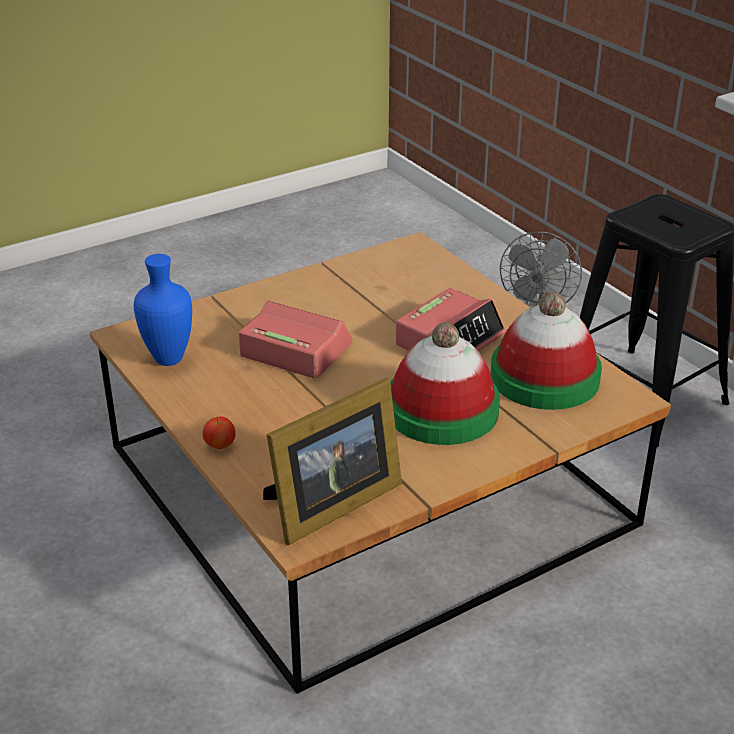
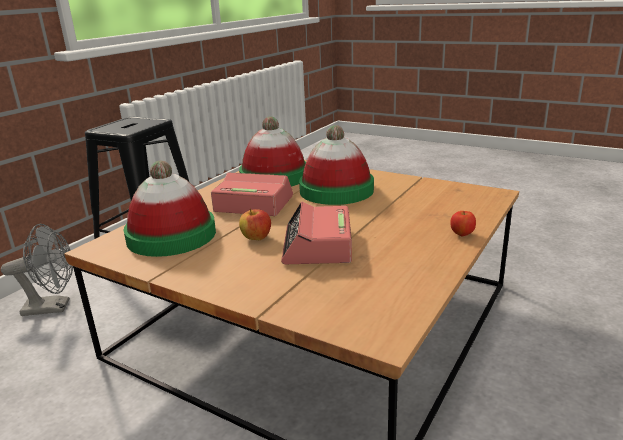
camera: 115 degrees left, 10 degrees down
blue vase [134,254,192,366] -> none
picture frame [263,378,402,545] -> none
none -> hat [124,161,216,257]
none -> apple [239,208,271,240]

